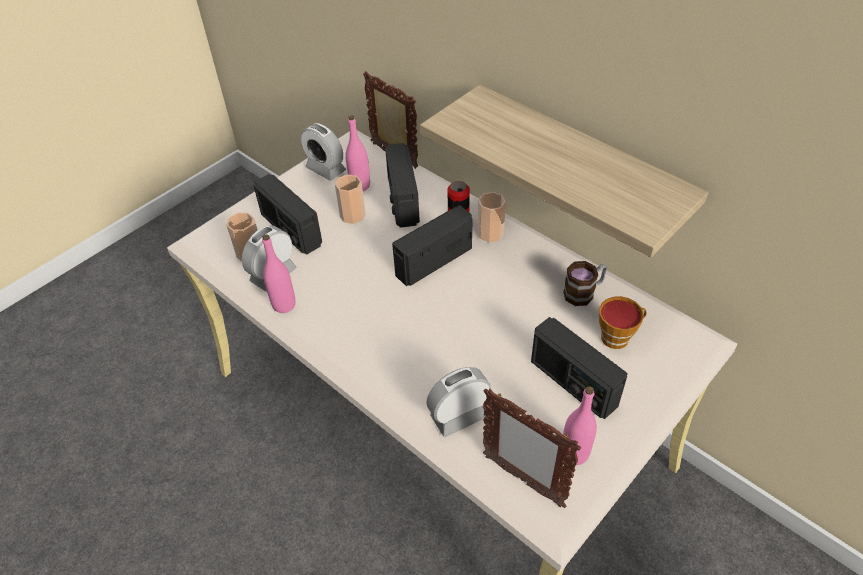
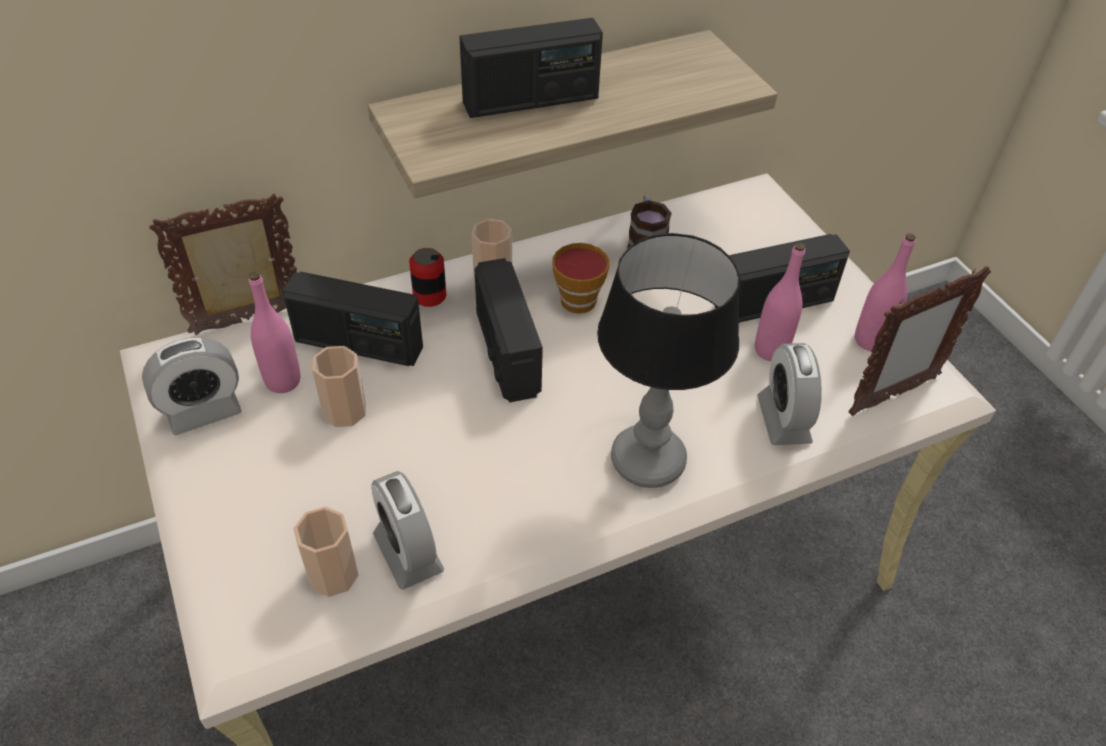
camera: 70 degrees left, 0 degrees up
radio [254,174,322,255] -> radio moved to [460,18,603,118]
pink bottle [262,235,296,313] -> pink bottle moved to [755,243,805,361]
cup [599,296,647,349] -> cup moved to [552,243,609,314]
none -> table lamp [597,233,740,488]

